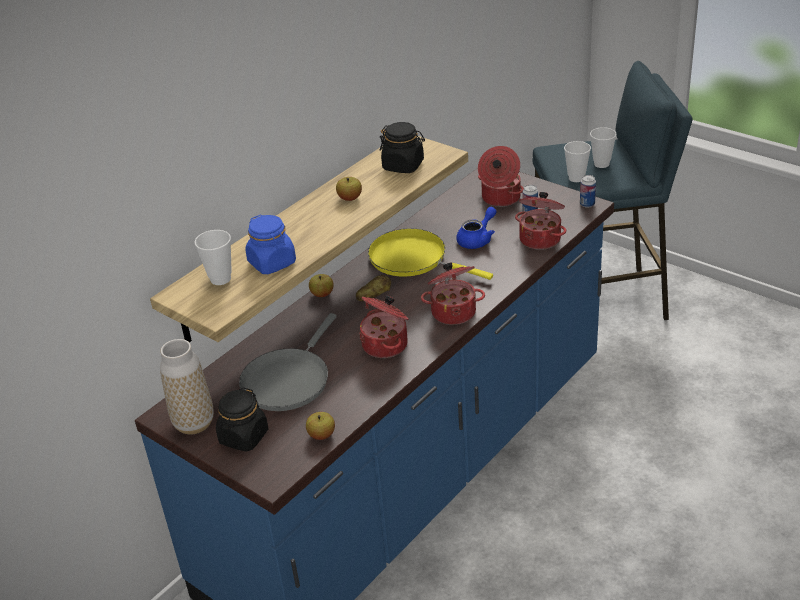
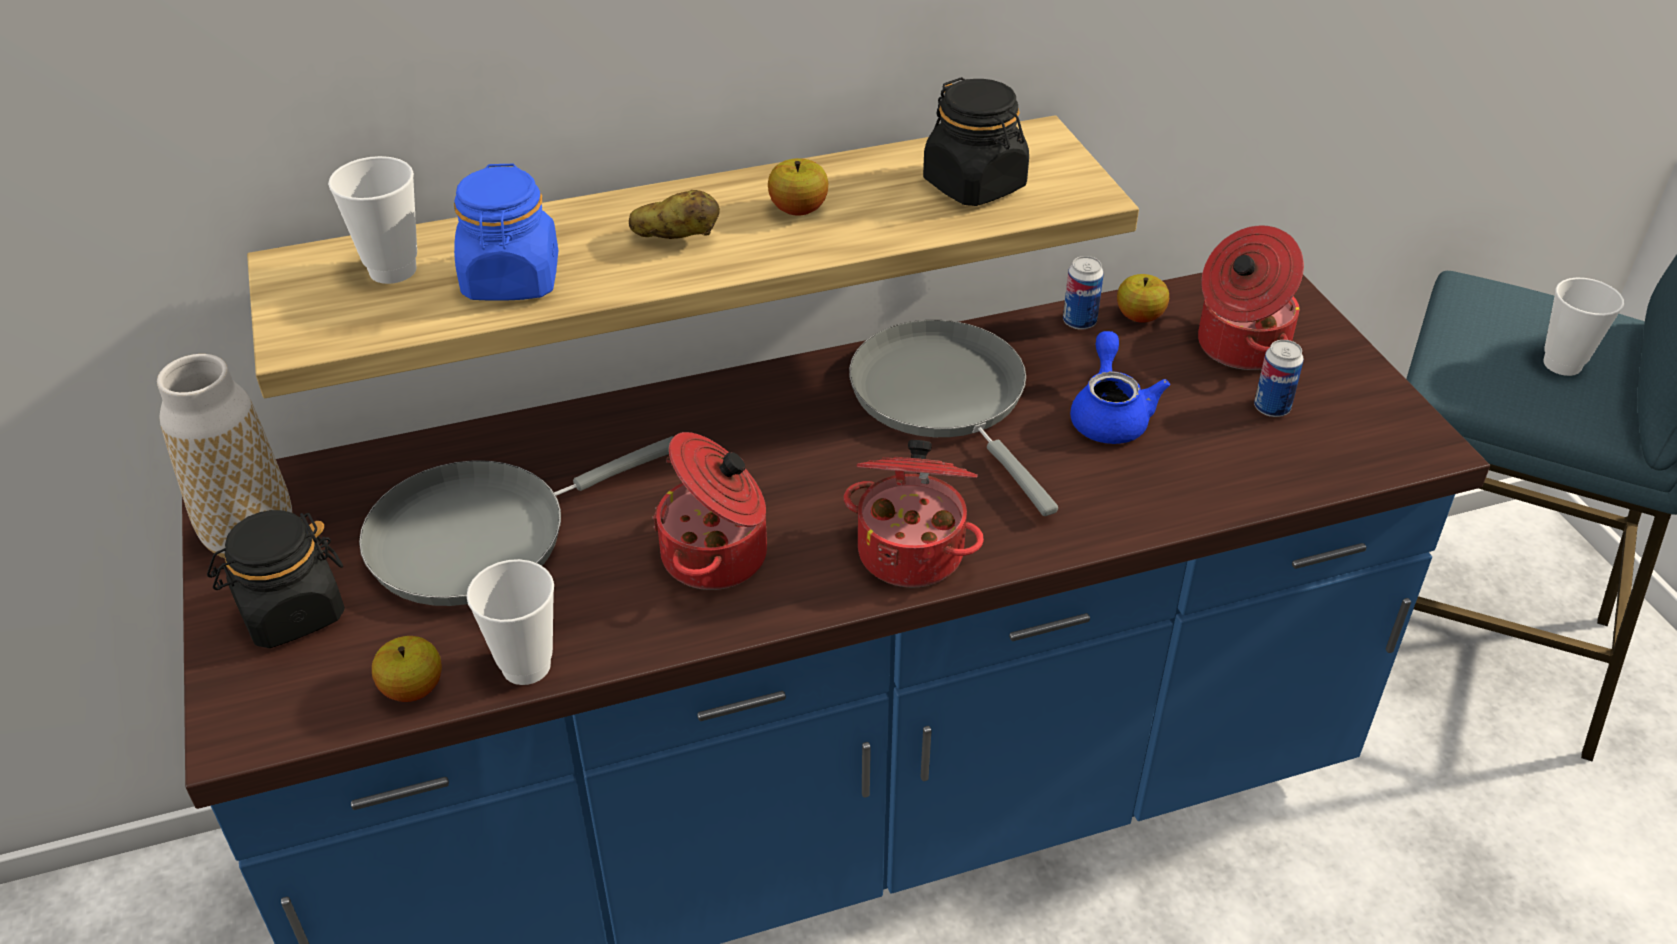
camera: 30 degrees right, 5 degrees up
apple [309,274,334,297] -> apple moved to [1117,274,1169,323]
potato [356,275,391,301] -> potato moved to [629,190,720,239]
yellow frying pan [368,229,493,280] -> grey frying pan [849,320,1058,516]
blue teapot [456,207,497,249] -> blue teapot turned 75 degrees counterclockwise [1070,331,1170,444]
cooking pot [515,192,566,250] -> none
cup [564,141,591,182] -> cup moved to [467,559,554,685]
can [580,175,596,208] -> can moved to [1063,256,1104,330]

